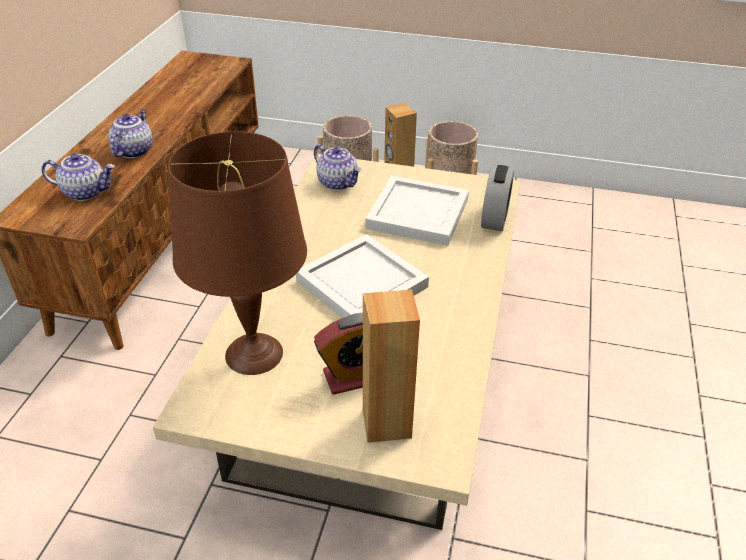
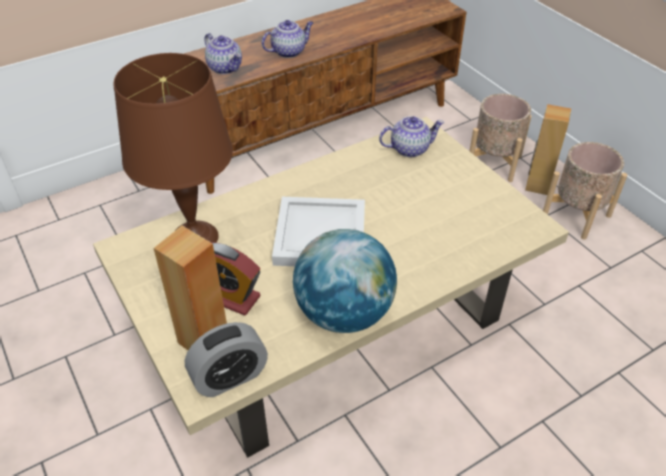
camera: 45 degrees right, 5 degrees up
teapot [314,144,361,190] -> teapot turned 105 degrees counterclockwise [379,116,444,157]
white tray [365,176,469,246] -> none
alarm clock [481,165,514,231] -> alarm clock moved to [185,322,268,397]
none -> globe [293,229,397,333]

